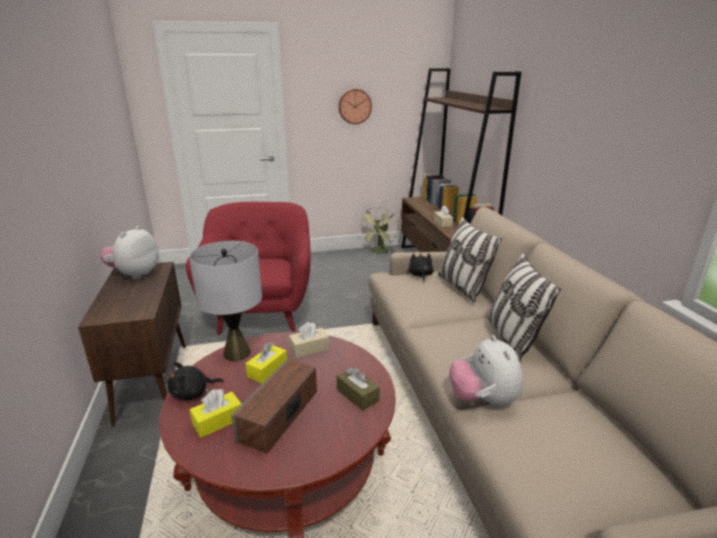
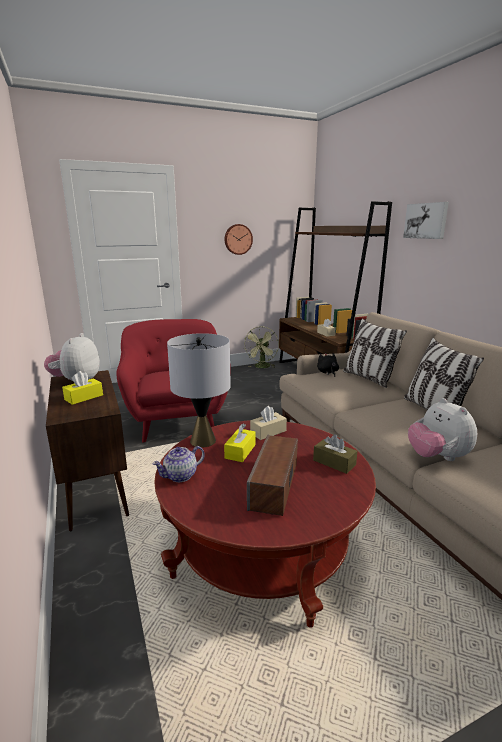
camera: 10 degrees left, 5 degrees down
black plush toy [167,362,224,400] -> teapot [152,446,205,482]
yellow tissue box [190,389,242,438] -> yellow tissue box moved to [62,371,103,405]
none -> picture [403,202,449,239]

